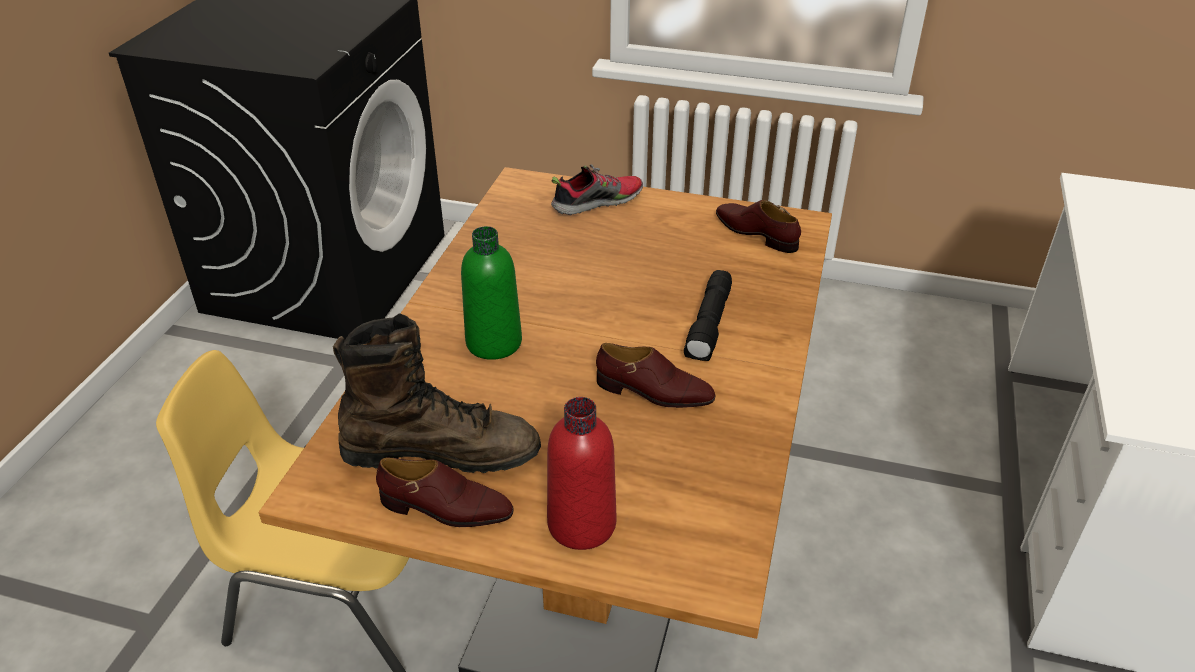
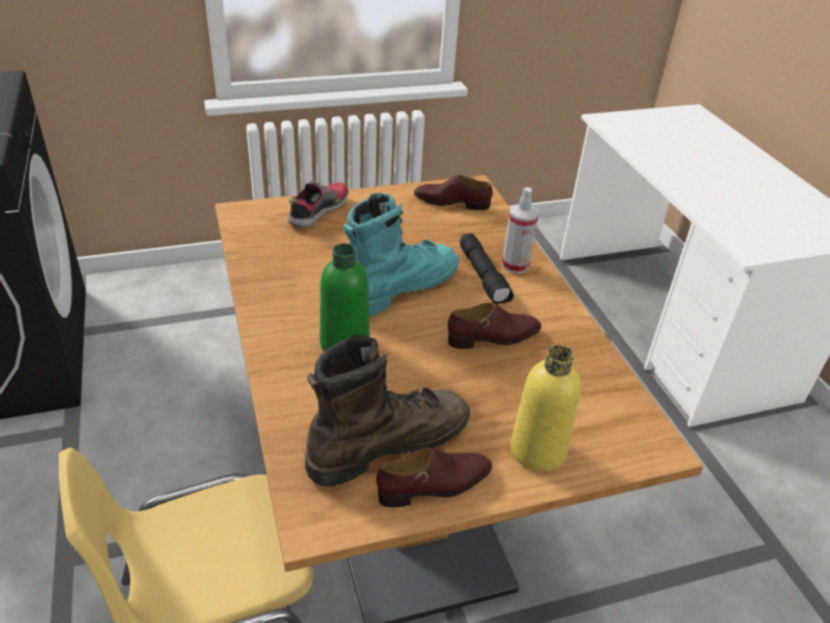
camera: 35 degrees left, 0 degrees up
red bottle [547,397,616,550] -> yellow bottle [511,345,581,472]
none -> turquoise boot [343,193,459,317]
none -> spray bottle [502,187,539,274]

